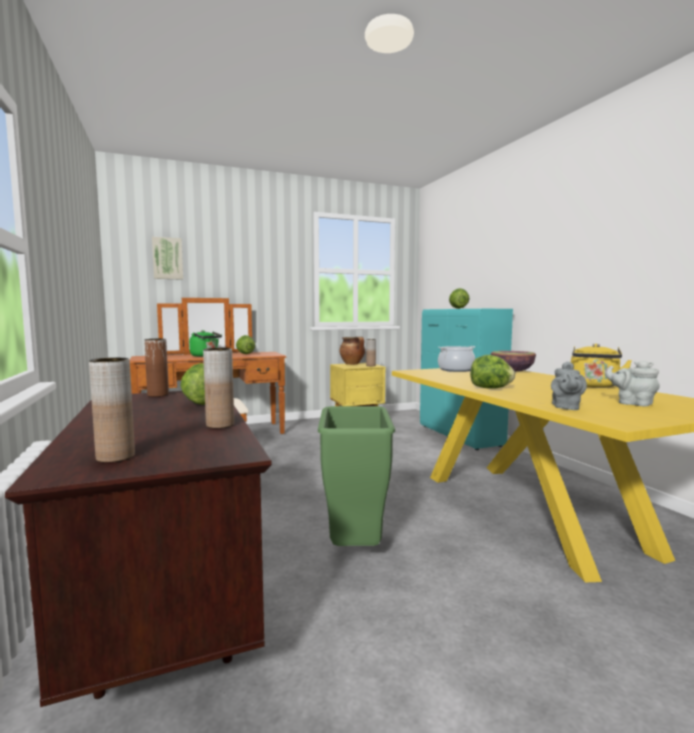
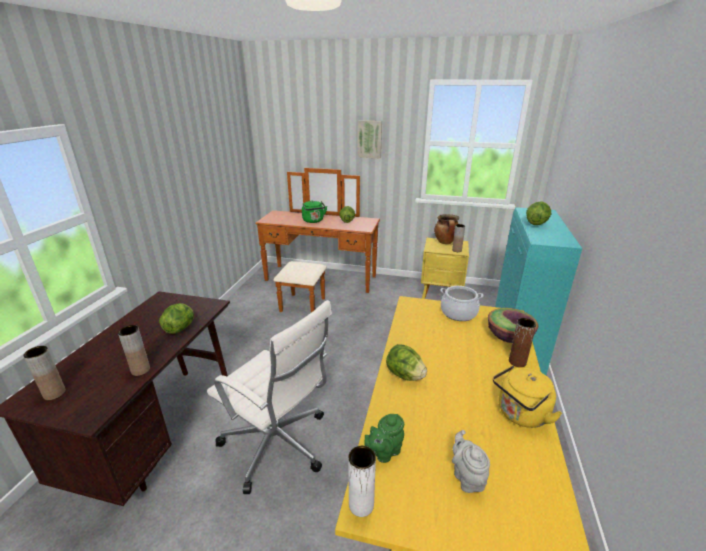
camera: 35 degrees right, 20 degrees up
brown vase [144,339,169,397] -> brown vase moved to [509,318,536,367]
picture [152,237,183,280] -> picture moved to [358,120,382,159]
green trash can [318,406,395,546] -> white office chair [207,300,332,494]
grey teapot [551,362,587,410] -> green teapot [364,414,404,463]
none -> white vase [348,446,376,517]

